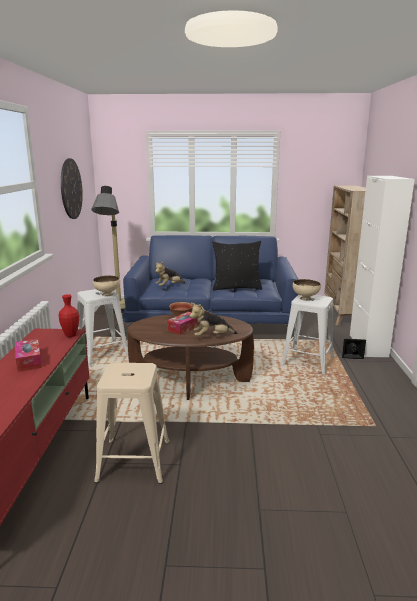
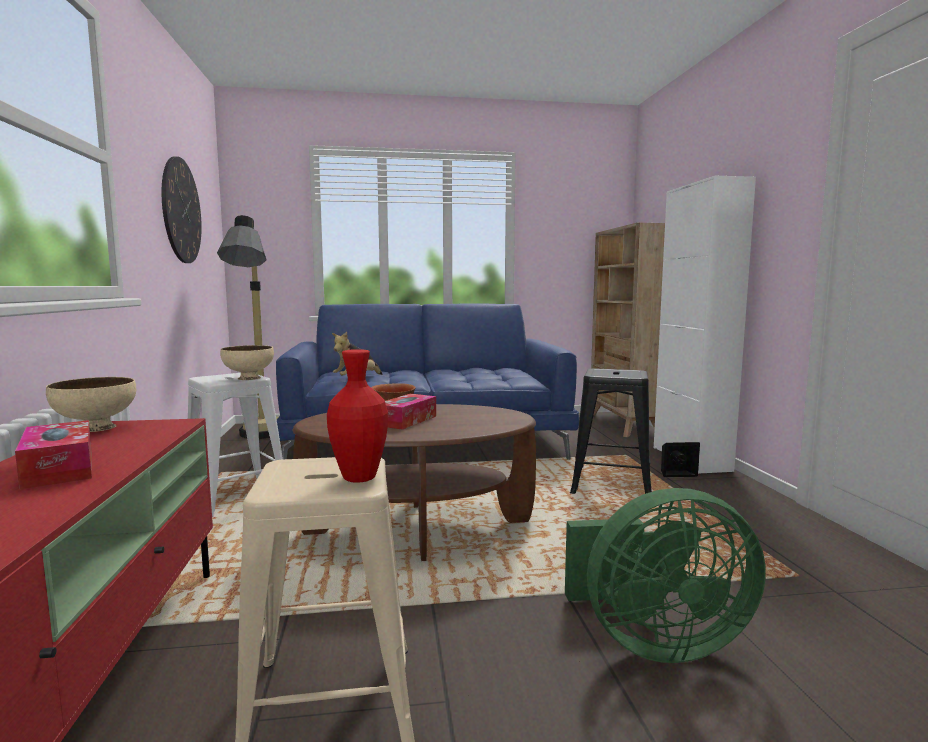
camera: 10 degrees left, 10 degrees down
red vase [59,294,79,337] -> red vase moved to [327,349,388,483]
plush toy [190,303,238,336] -> none
black pillow [212,241,262,291] -> none
white stool [281,294,334,375] -> black stool [570,368,652,494]
beige bowl [293,279,321,301] -> beige bowl moved to [46,377,136,432]
none -> green fan [565,488,766,663]

